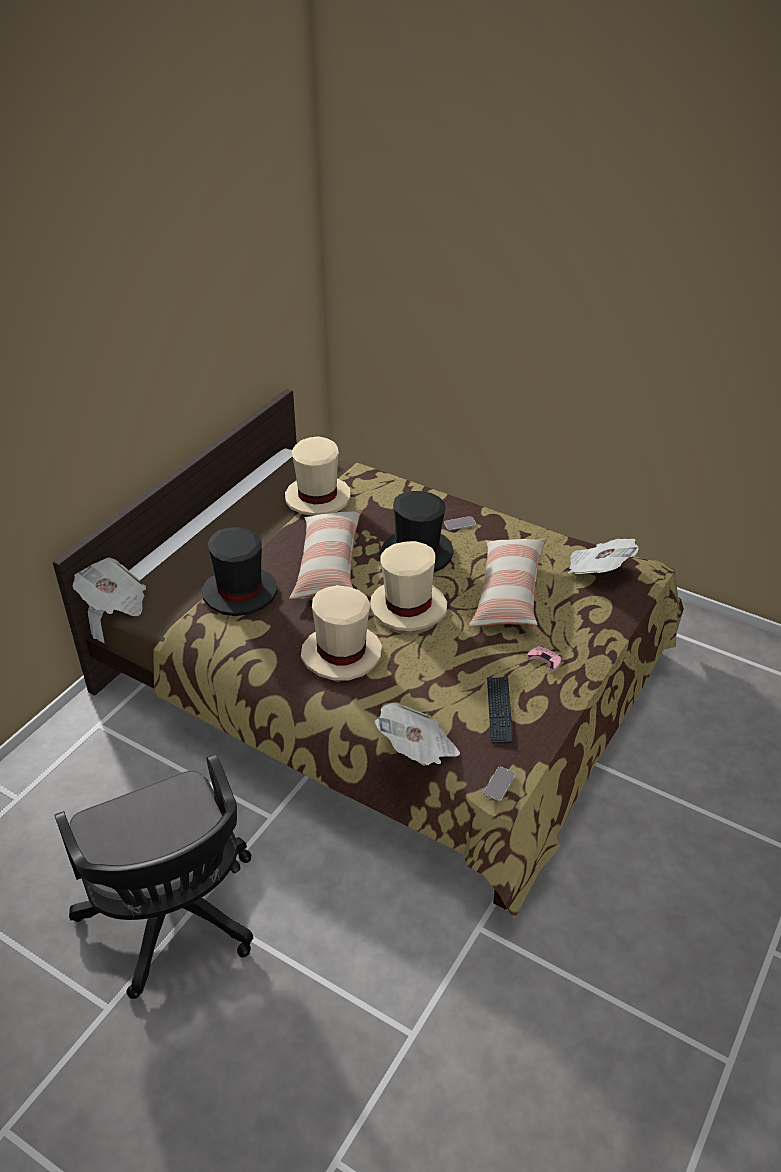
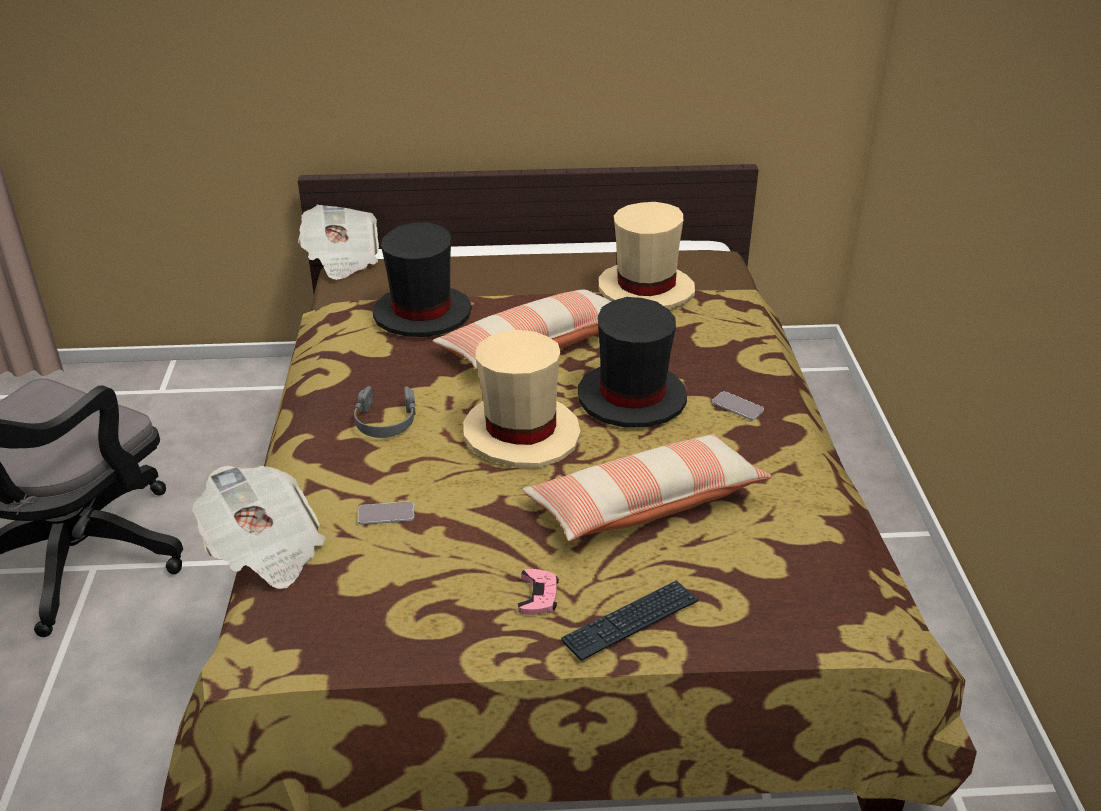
camera: 55 degrees right, 5 degrees down
beige hat [301,585,382,681] -> grey headphones [353,386,416,438]
phone [484,767,516,801] -> phone moved to [358,501,414,525]
keyboard [487,677,513,744] -> keyboard moved to [561,580,699,661]
newspaper [568,539,639,574] -> none

